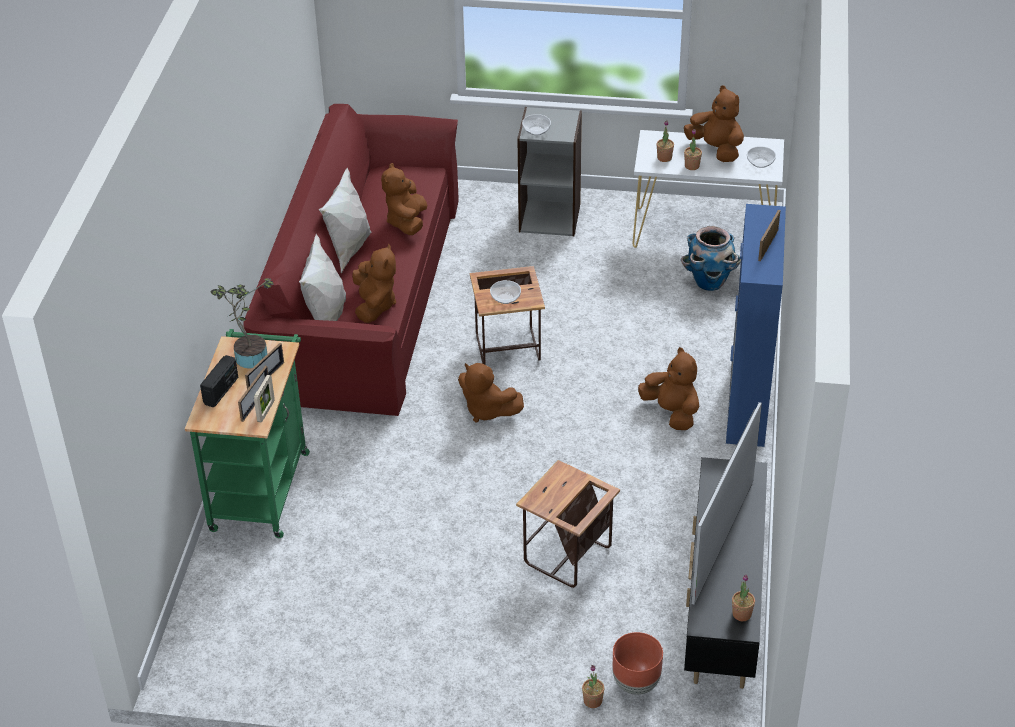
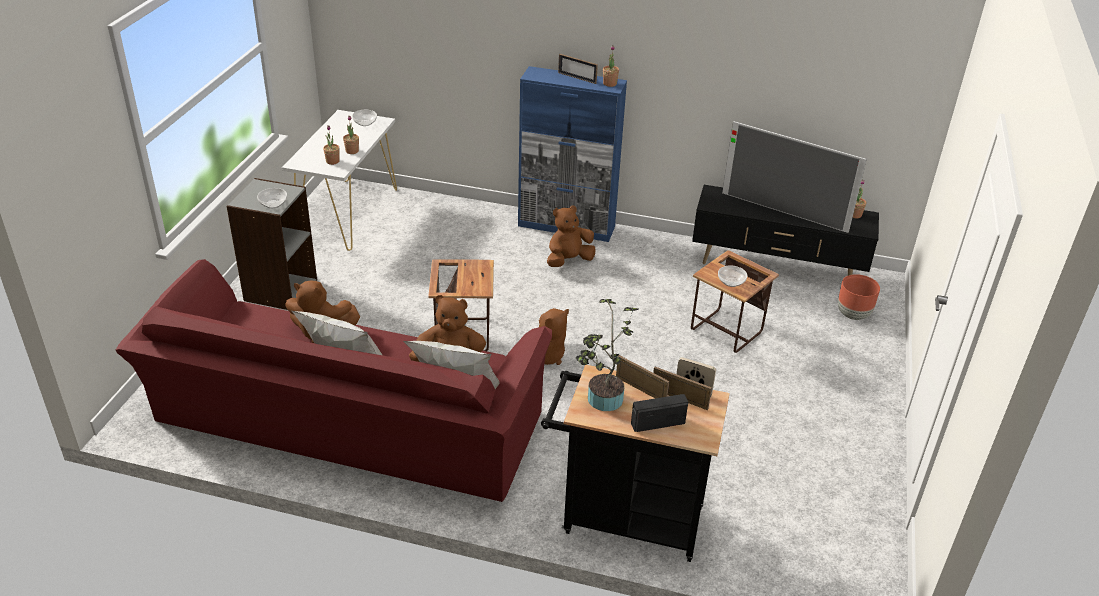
camera: 85 degrees left, 5 degrees down
green cart [185,329,310,538] -> black cart [541,365,730,562]
radio [200,355,238,407] -> radio turned 45 degrees counterclockwise [631,394,688,432]
bowl [490,280,521,304] -> bowl moved to [718,265,747,287]
potted plant [582,665,605,708] -> potted plant moved to [603,45,619,87]
planter [681,226,741,291] -> none
brown plush toy [684,85,744,162] -> none

